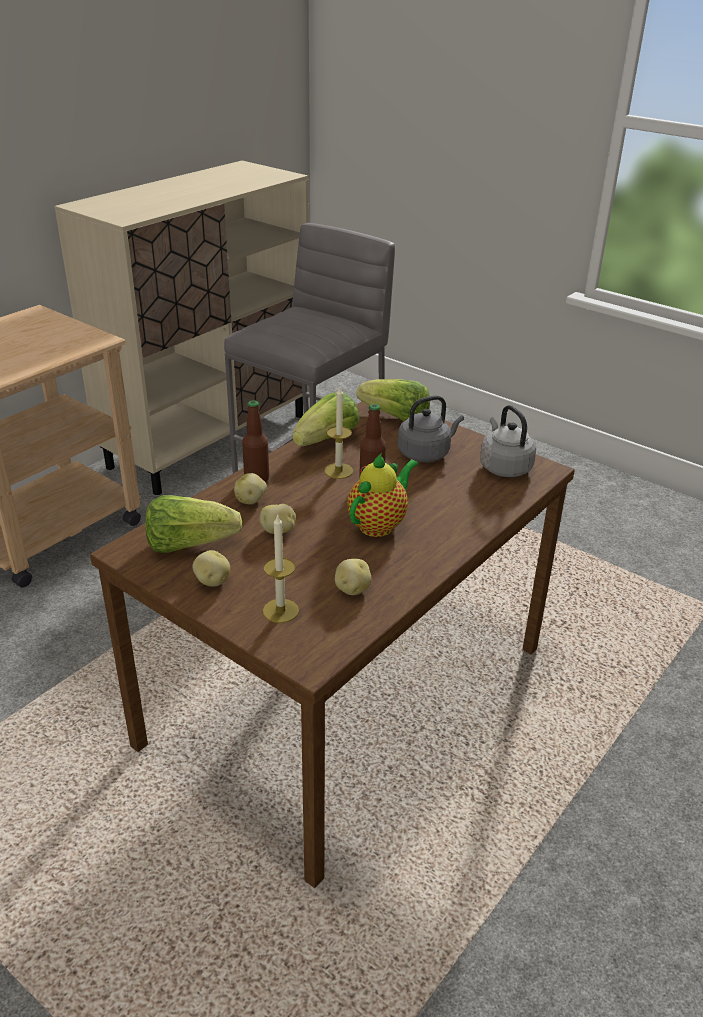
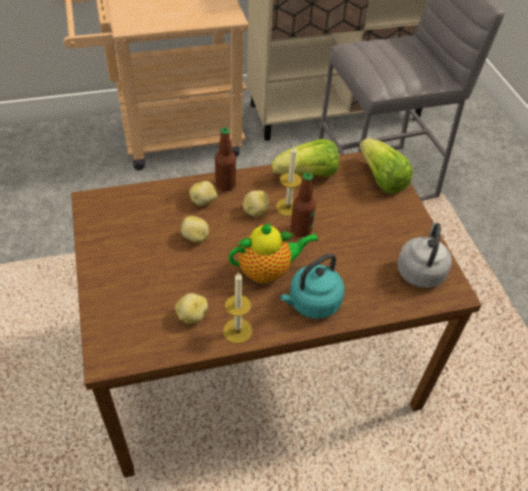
camera: 35 degrees right, 15 degrees up
lettuce [145,495,242,553] -> none
potato [192,550,230,587] -> potato moved to [243,190,269,217]
candle [263,514,299,623] -> candle moved to [223,272,252,344]
grey kettle [398,395,464,462] -> none
none -> turquoise kettle [280,254,344,319]

